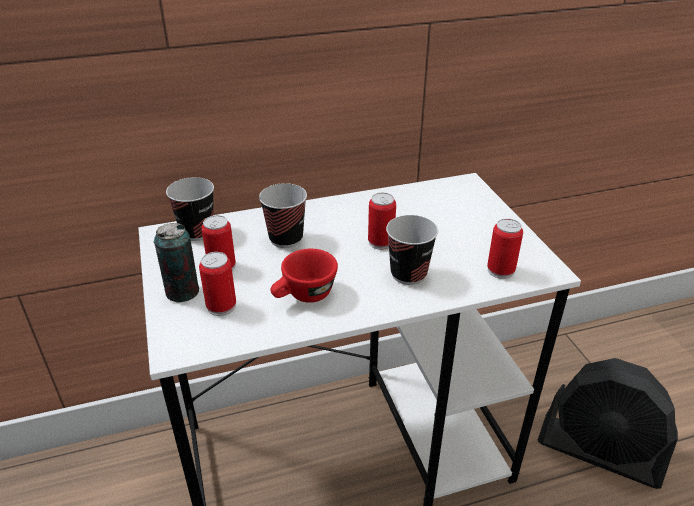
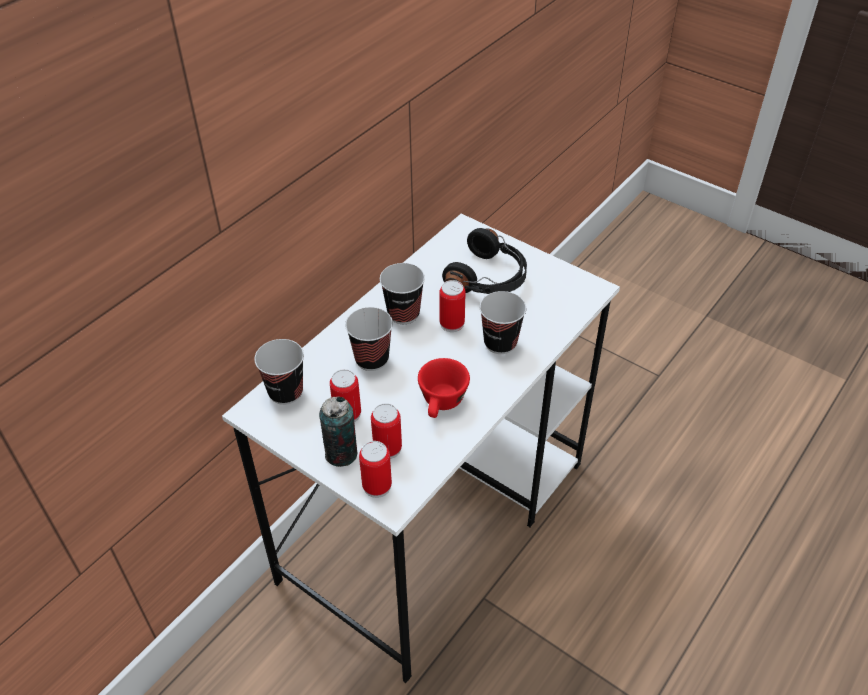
camera: 35 degrees left, 10 degrees up
can [487,218,523,279] -> can moved to [359,441,392,498]
black fan [537,358,678,489] -> none
none -> cup [380,263,425,324]
none -> black headphones [442,228,527,294]

